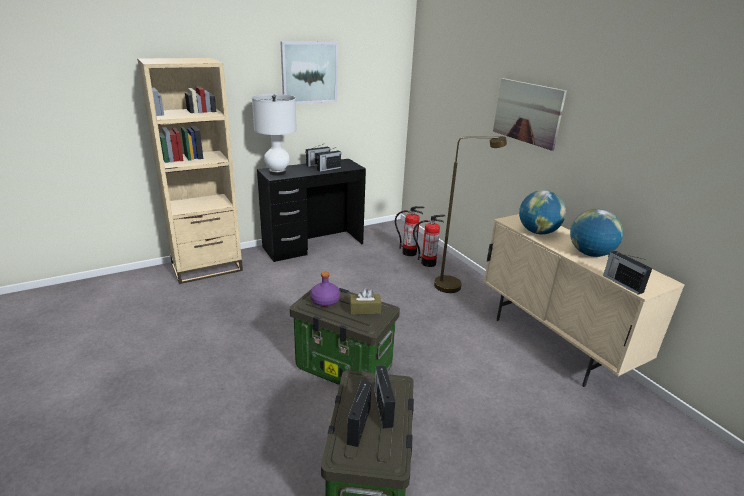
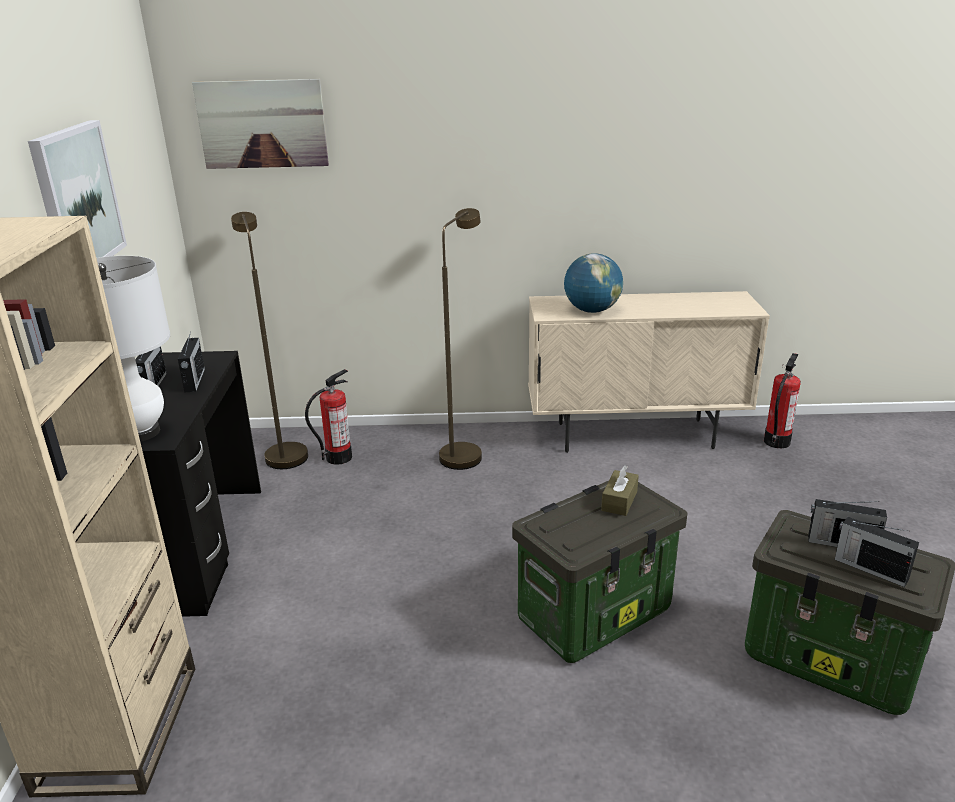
camera: 60 degrees left, 0 degrees up
purple bottle [310,272,340,307] -> none
fire extinguisher [413,215,445,267] -> fire extinguisher moved to [764,353,801,448]
picture [493,78,567,151] -> picture moved to [192,79,329,169]
globe [570,209,623,257] -> none
radio [603,251,652,295] -> none
none -> brown floor lamp [231,212,308,469]

